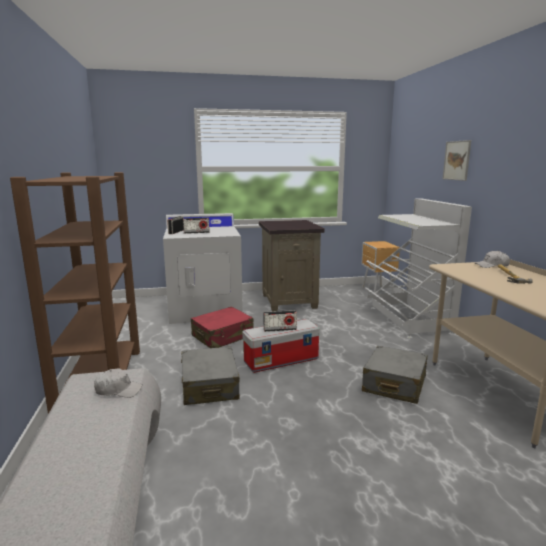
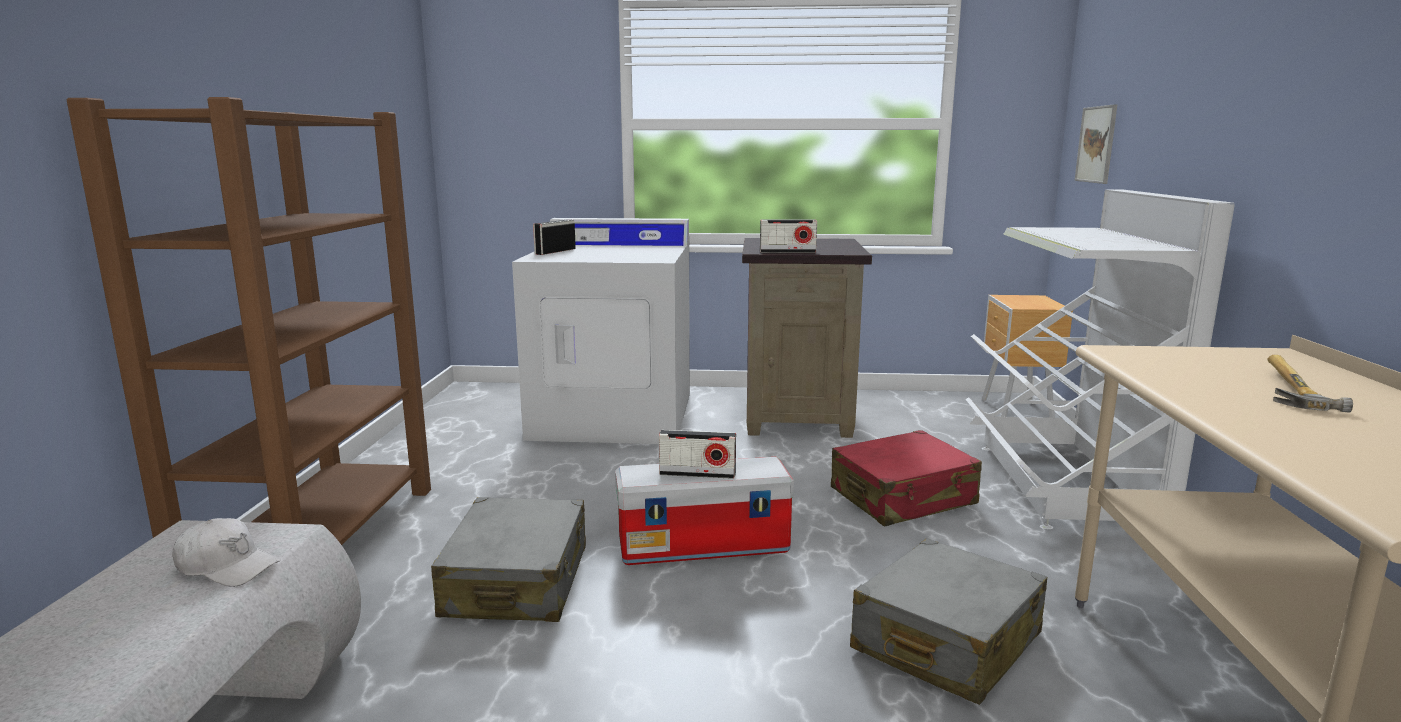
camera: 15 degrees right, 0 degrees up
radio [183,218,210,234] -> radio moved to [760,219,817,253]
red suitcase [191,307,254,348] -> red suitcase moved to [831,430,982,526]
picture [442,140,471,181] -> picture moved to [1074,104,1117,184]
white cap [475,250,510,268] -> none

